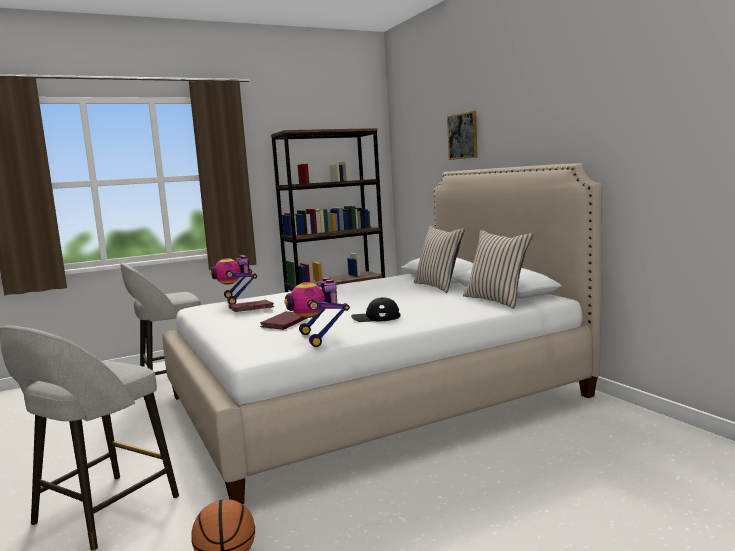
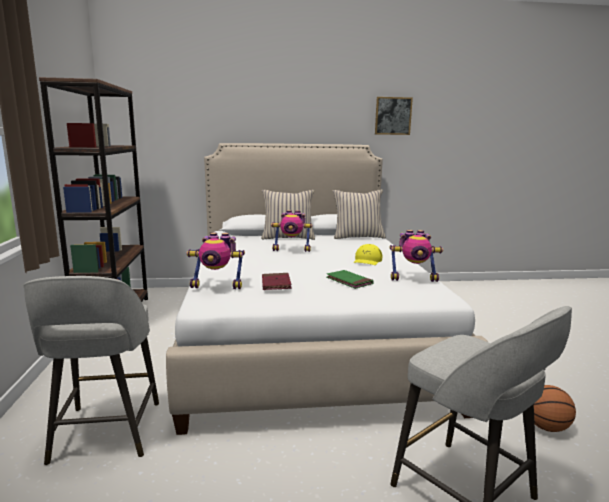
camera: 70 degrees left, 5 degrees up
red book [260,311,308,330] -> green book [326,270,374,289]
black cap [351,297,400,322] -> yellow cap [353,244,383,265]
picture [447,111,478,160] -> picture moved to [375,97,413,135]
none -> toy robot [271,210,312,252]

